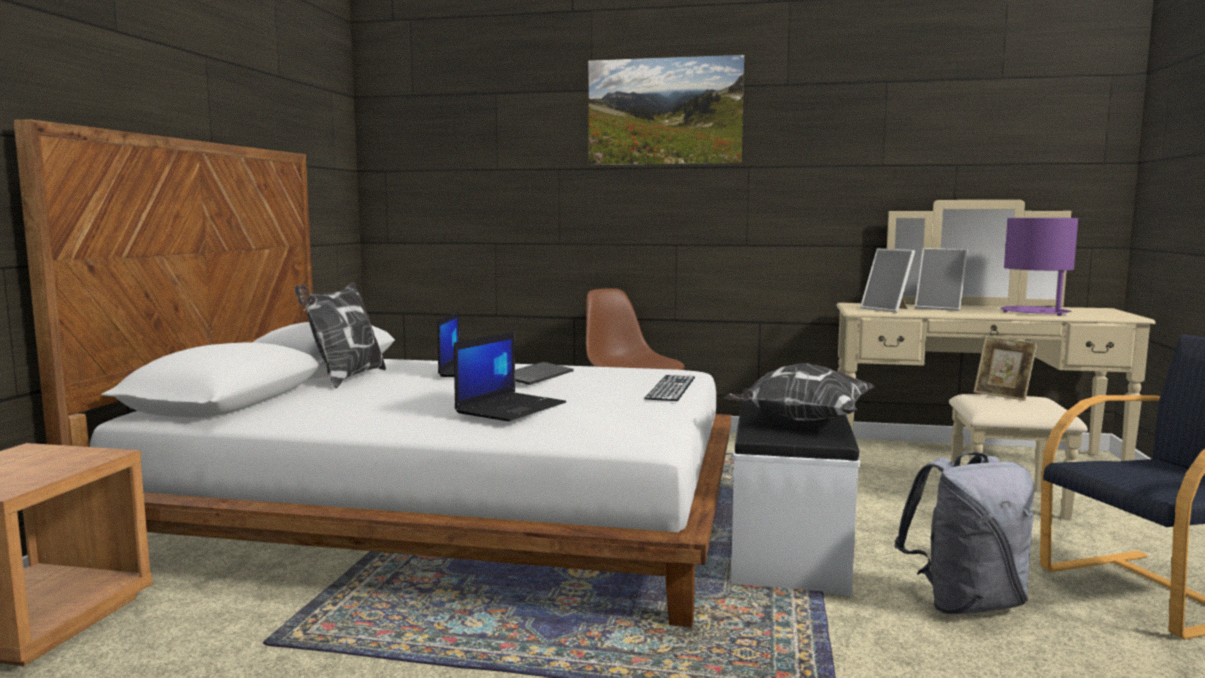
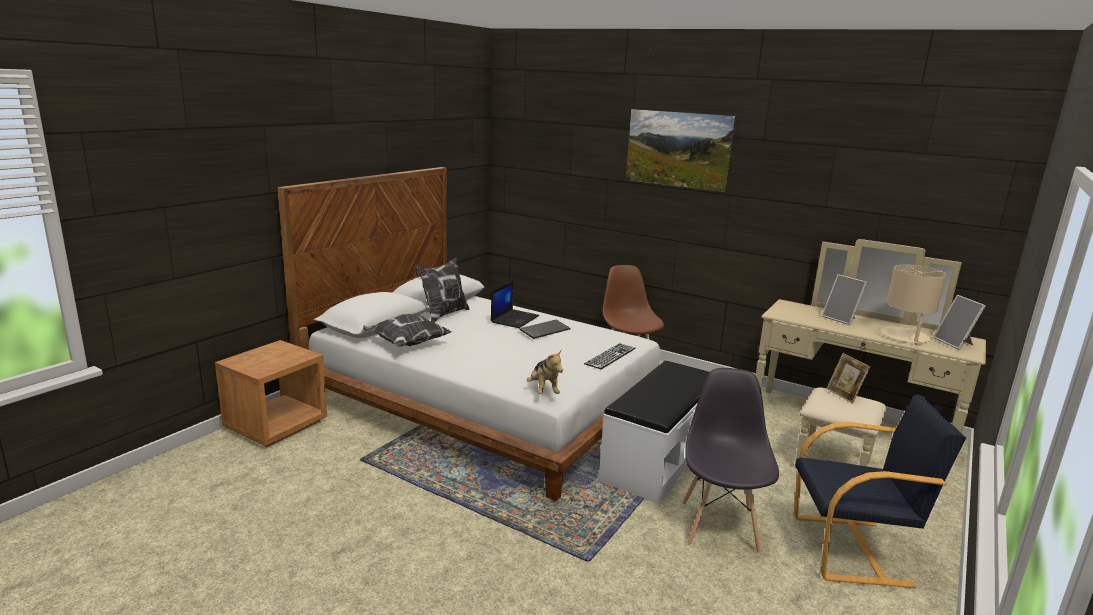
camera: 20 degrees right, 10 degrees up
laptop [454,331,566,422] -> none
pillow [724,363,875,421] -> pillow moved to [363,314,452,347]
picture frame [860,248,915,313] -> picture frame moved to [933,295,986,350]
grey backpack [894,452,1035,614] -> grey chair [682,368,779,553]
purple table lamp [1001,218,1078,316] -> beige table lamp [880,265,946,345]
none -> plush toy [527,349,563,394]

